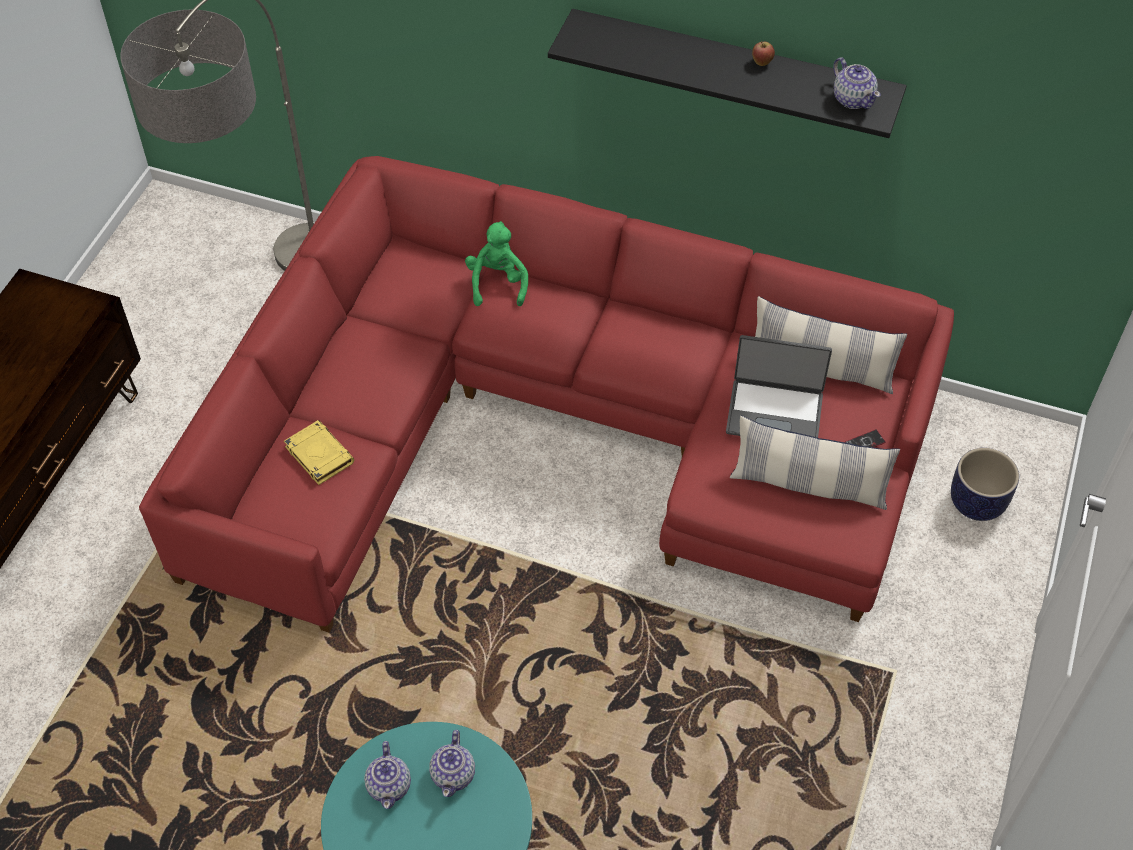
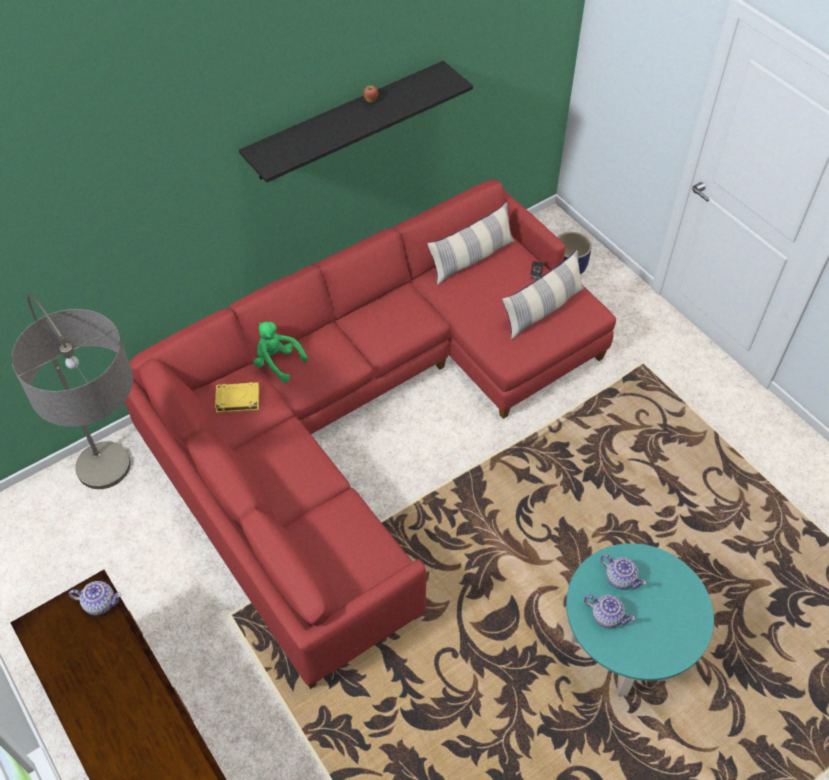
camera: 55 degrees left, 0 degrees up
yellow book [284,420,354,485] -> yellow book moved to [215,382,259,413]
laptop [726,335,832,438] -> none
teapot [833,57,880,109] -> teapot moved to [69,581,122,615]

